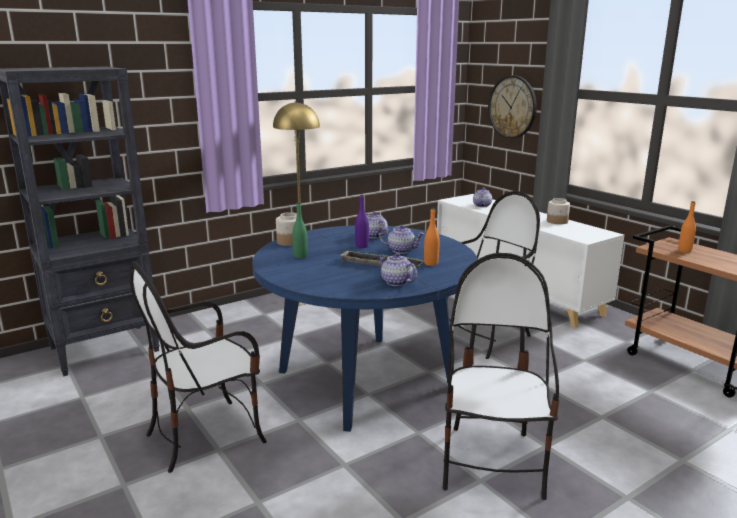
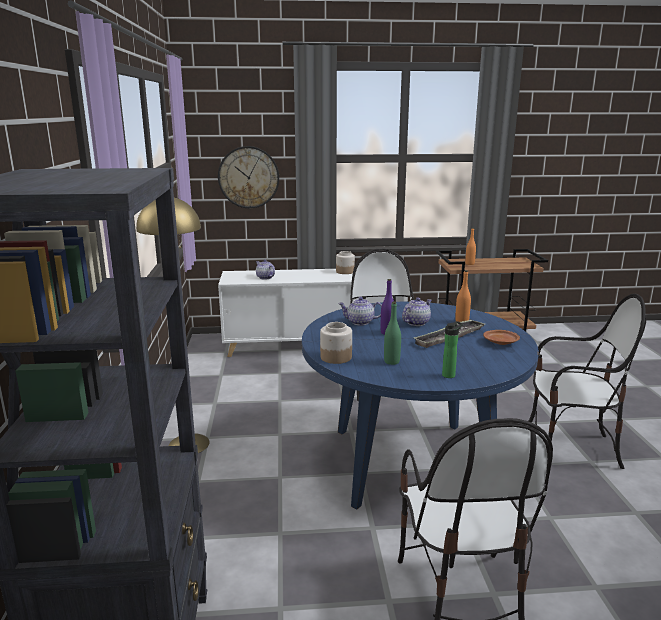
camera: 60 degrees left, 0 degrees up
teapot [378,253,417,286] -> brown plate [483,330,520,345]
chair [443,253,559,500] -> chair turned 150 degrees clockwise [529,294,646,469]
none -> bottle [442,321,463,378]

